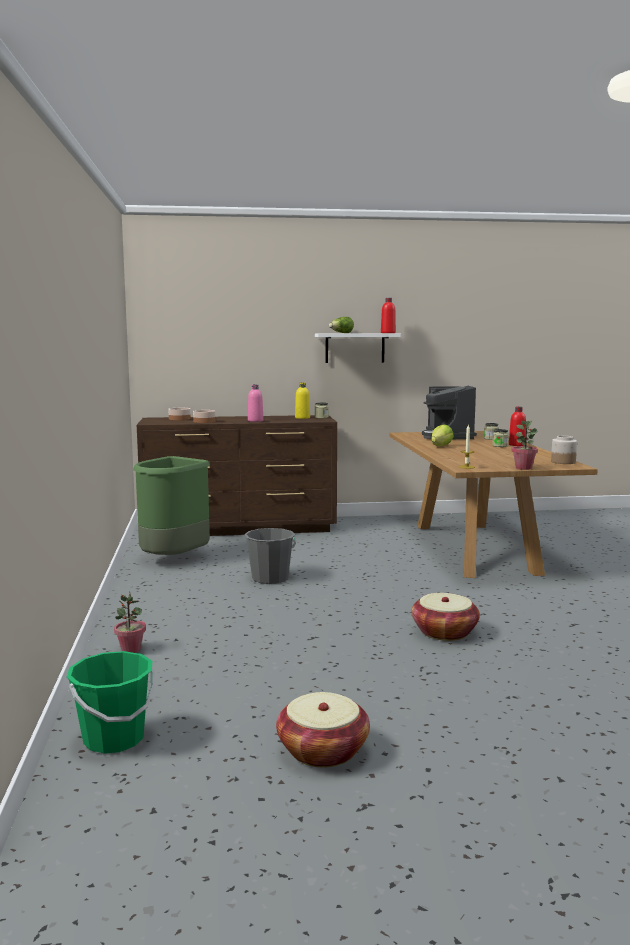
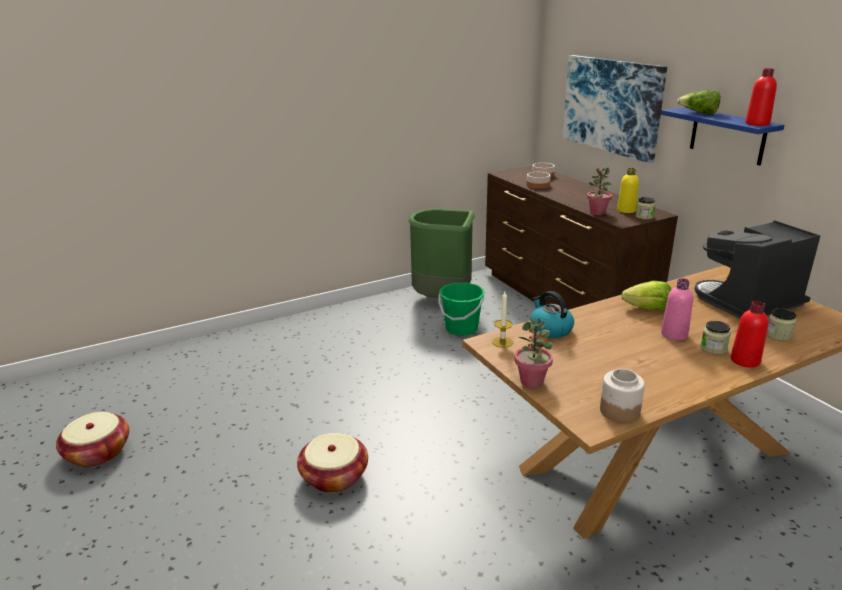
camera: 70 degrees right, 15 degrees up
green bucket [67,651,155,754] -> green bucket moved to [439,283,485,336]
potted plant [114,591,146,653] -> potted plant moved to [587,168,612,215]
grey bucket [244,528,296,584] -> none
pink bottle [248,384,263,422] -> pink bottle moved to [661,278,693,340]
white shelf [315,333,401,363] -> blue shelf [661,107,785,165]
none -> kettle [530,291,574,338]
none -> picture [562,55,667,163]

